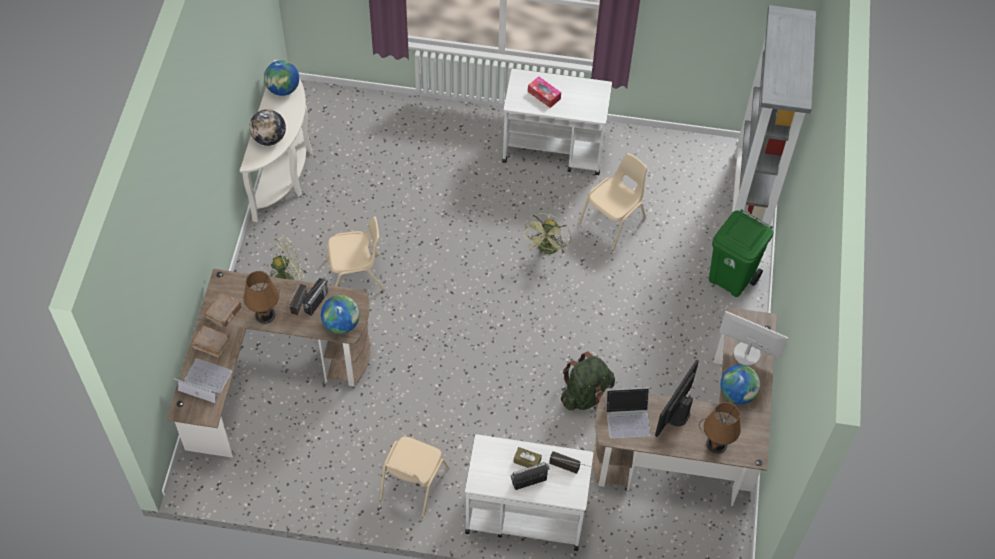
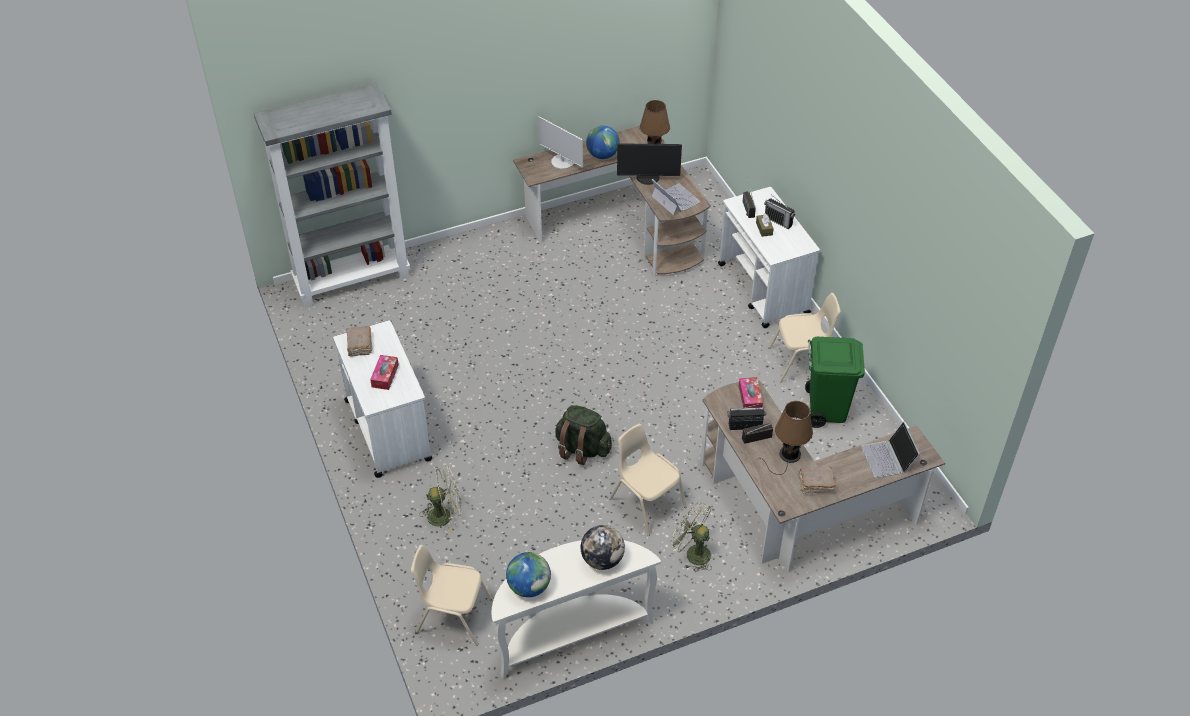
camera: 120 degrees left, 10 degrees down
brown book [192,326,230,357] -> brown book moved to [346,326,372,357]
globe [321,295,360,334] -> tissue box [739,377,763,408]
green fan [524,213,571,255] -> green fan moved to [419,466,461,532]
green backpack [561,351,615,411] -> green backpack moved to [555,405,612,465]
beige chair [578,153,647,250] -> beige chair moved to [411,545,492,646]
green trash can [709,209,773,297] -> green trash can moved to [805,337,865,428]
monitor [719,311,789,366] -> monitor turned 45 degrees counterclockwise [538,116,583,170]

